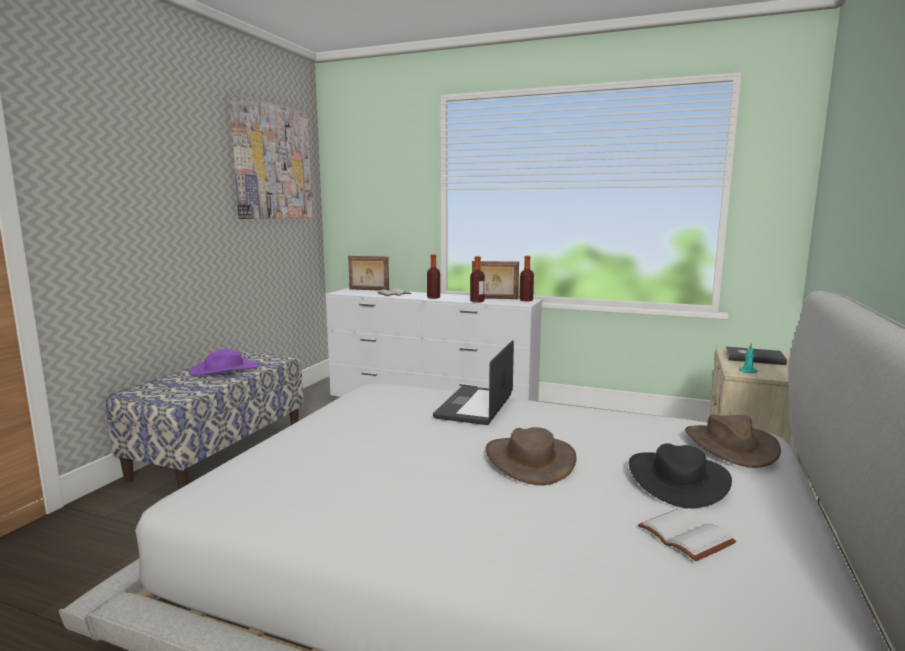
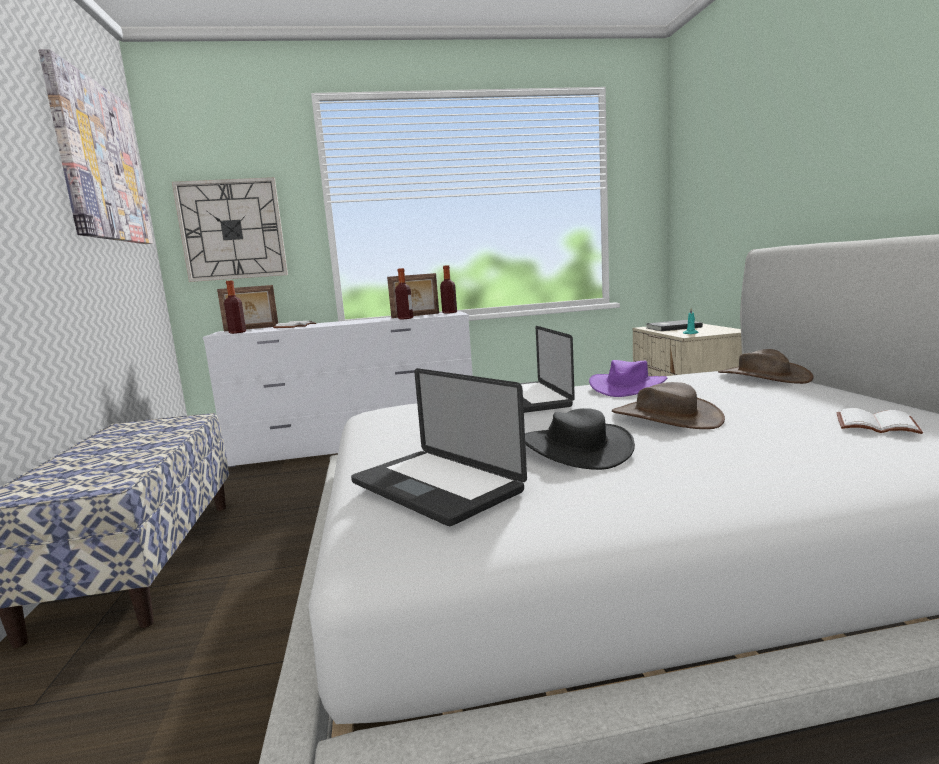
camera: 30 degrees left, 0 degrees up
purple hat [189,349,259,376] -> purple hat moved to [589,360,667,397]
bottle [427,254,440,299] -> bottle moved to [224,280,246,334]
black hat [628,443,732,508] -> black hat moved to [525,408,635,470]
none -> wall clock [172,177,288,282]
none -> laptop [351,368,527,526]

